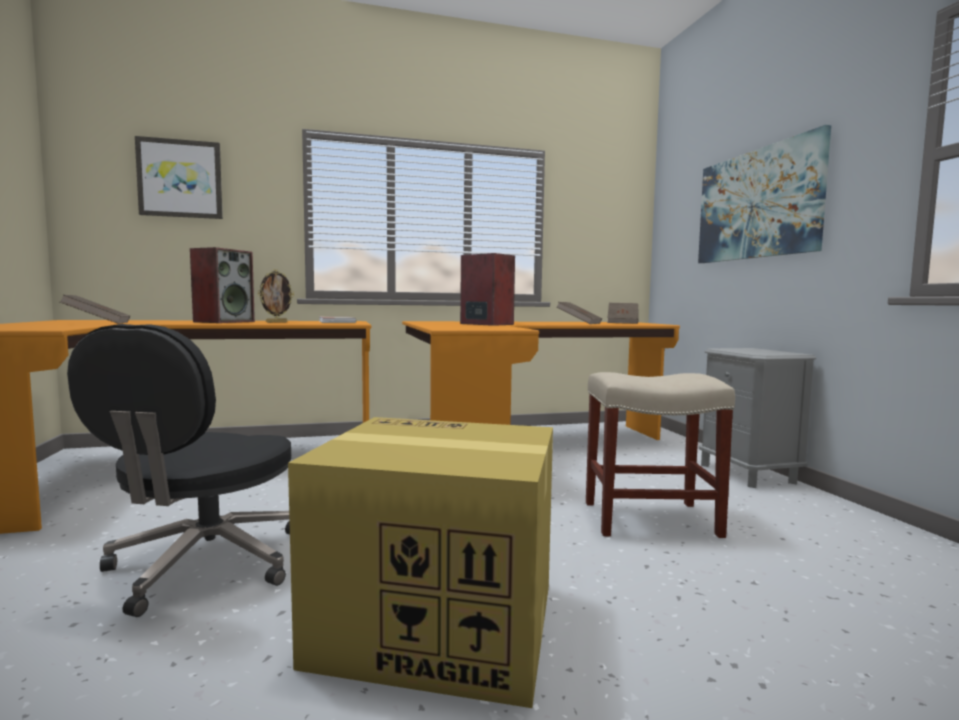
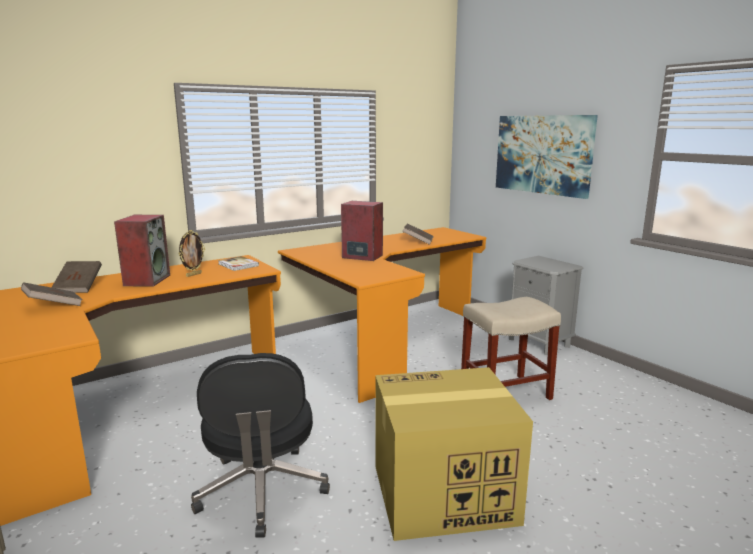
camera: 20 degrees left, 10 degrees up
picture [135,136,223,219] -> none
brown book [607,303,638,324] -> brown book moved to [51,261,102,293]

